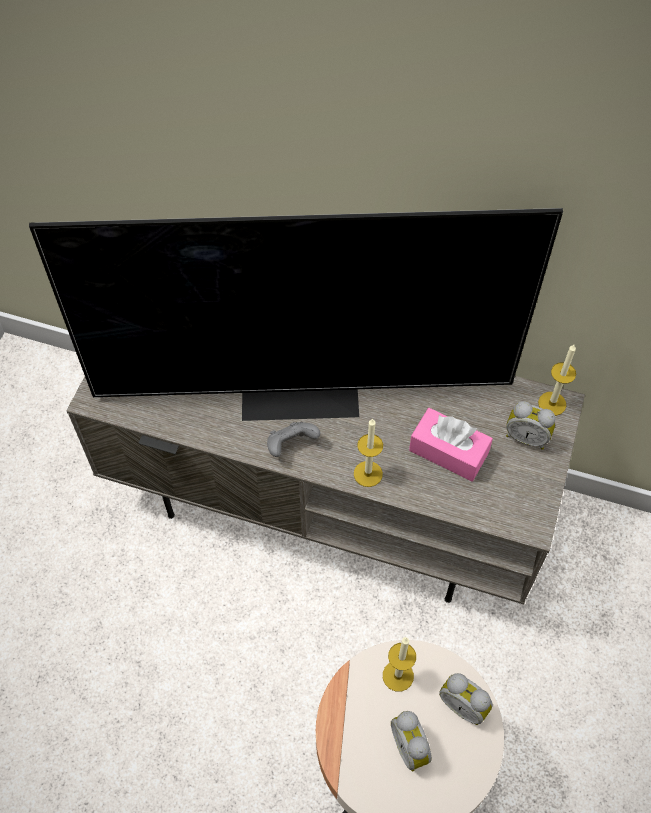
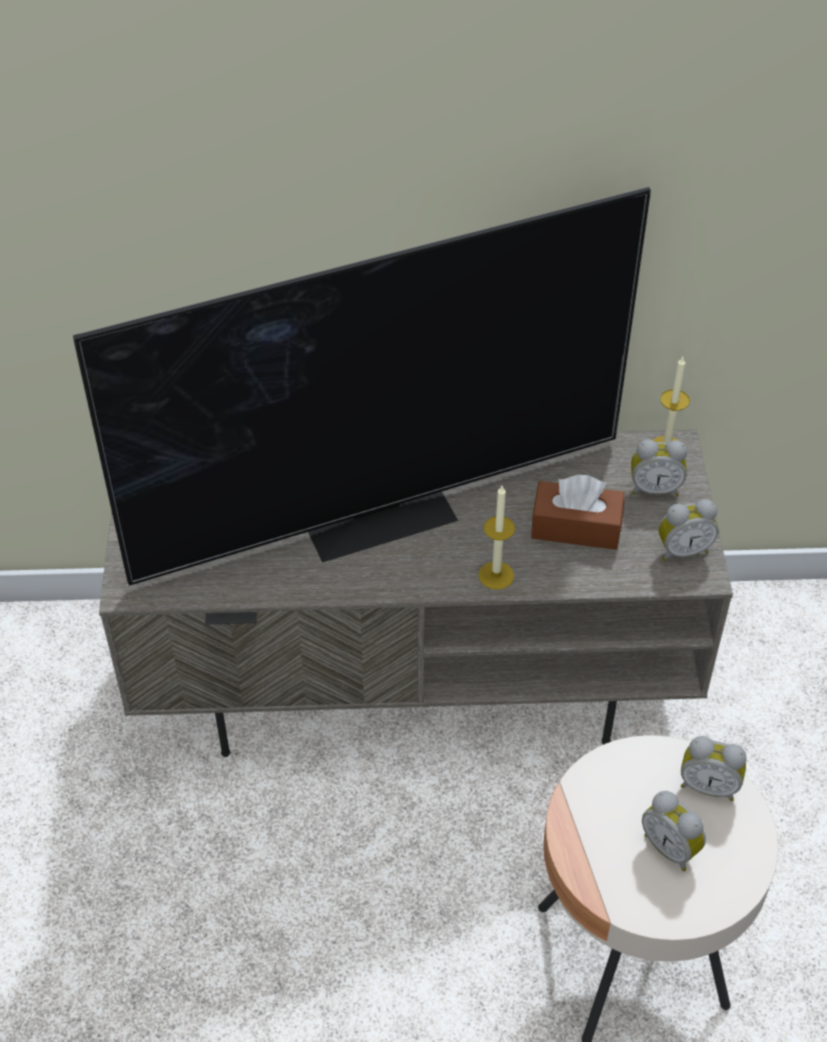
camera: 20 degrees left, 10 degrees down
grey game controller [267,422,320,457] -> none
candle [383,637,416,692] -> none
pink tissue box [409,408,493,481] -> brown tissue box [531,475,625,550]
none -> alarm clock [658,499,719,561]

